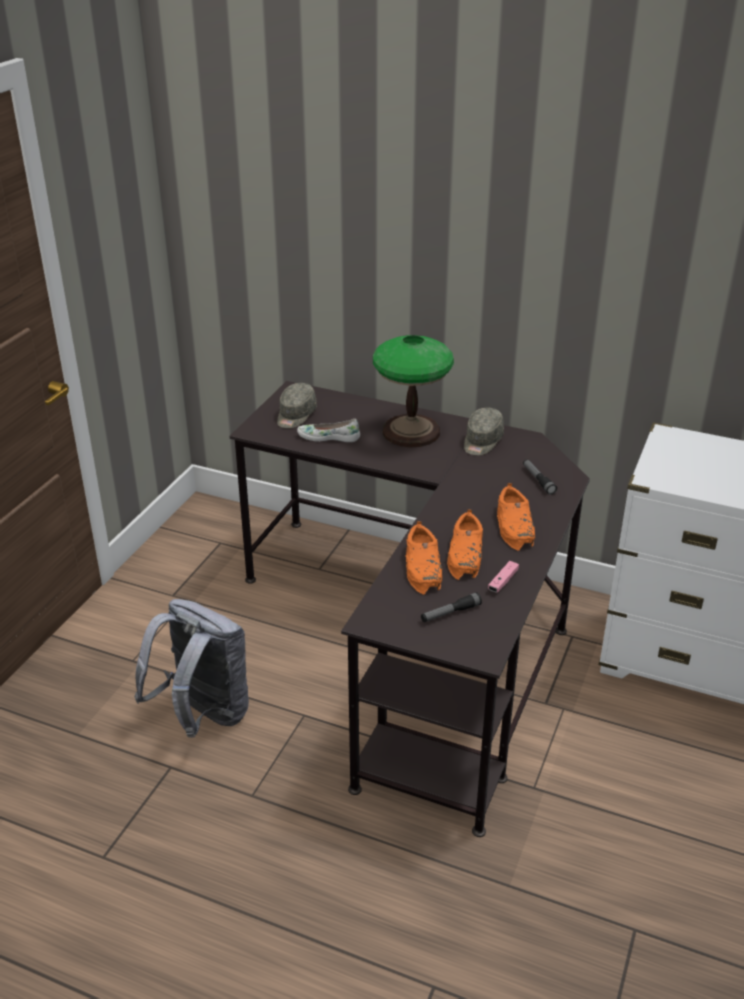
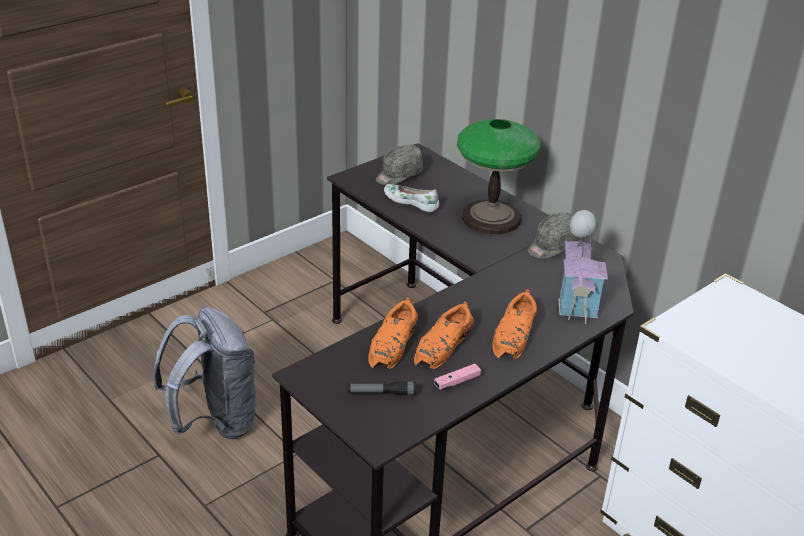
camera: 25 degrees right, 0 degrees up
flashlight [523,459,557,495] -> toy house [558,210,608,324]

